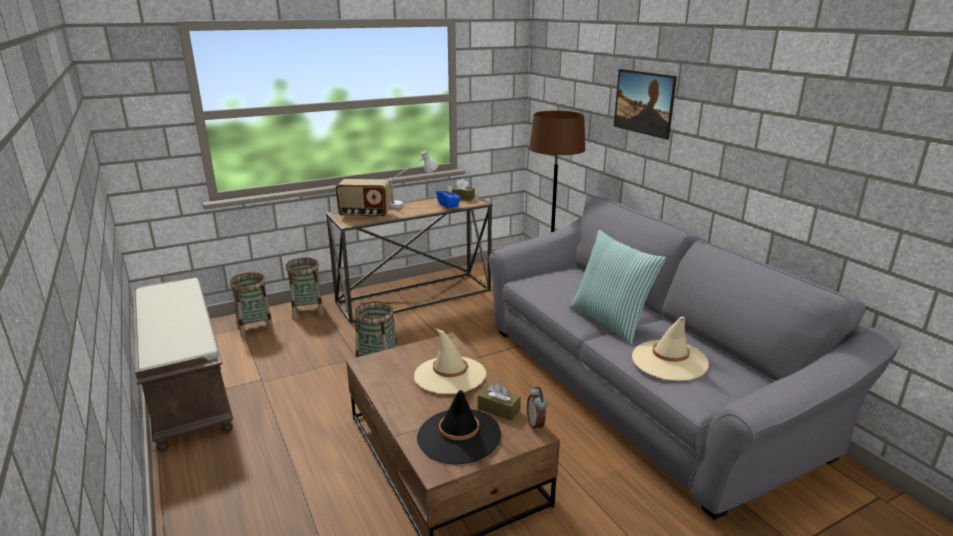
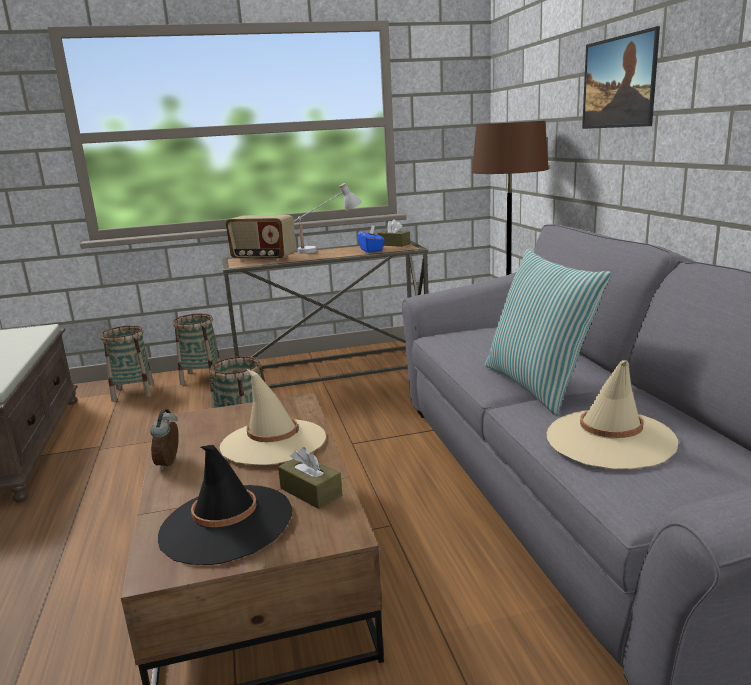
camera: 15 degrees right, 5 degrees down
alarm clock [527,387,548,432] -> alarm clock moved to [150,409,179,470]

